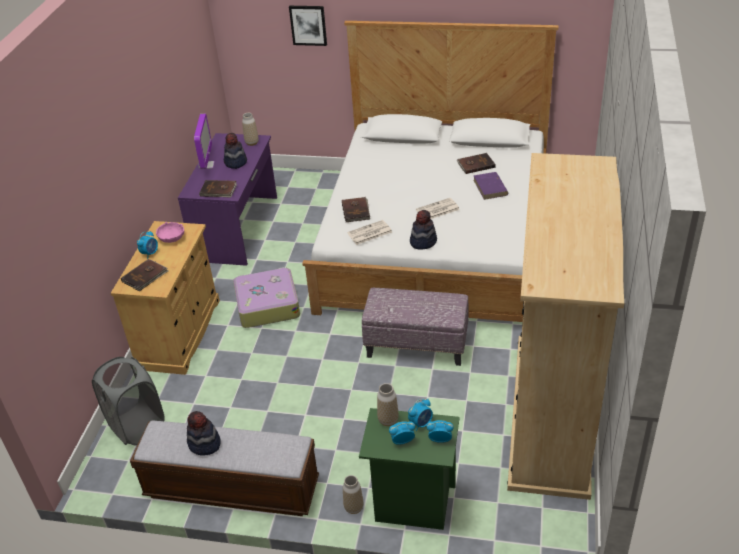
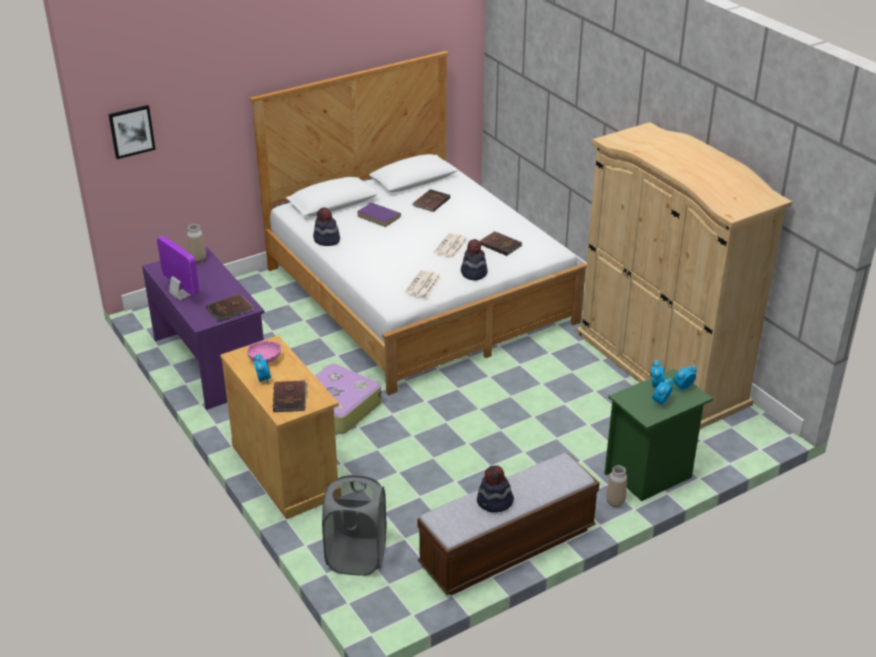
camera: 45 degrees left, 5 degrees down
hat [224,133,247,169] -> hat moved to [313,207,340,246]
picture [289,6,327,46] -> picture moved to [108,105,156,159]
brown book [342,197,370,222] -> brown book moved to [480,231,522,256]
ottoman [362,288,468,366] -> none
vase [377,383,399,426] -> none
purple book [473,172,508,200] -> purple book moved to [357,202,401,227]

